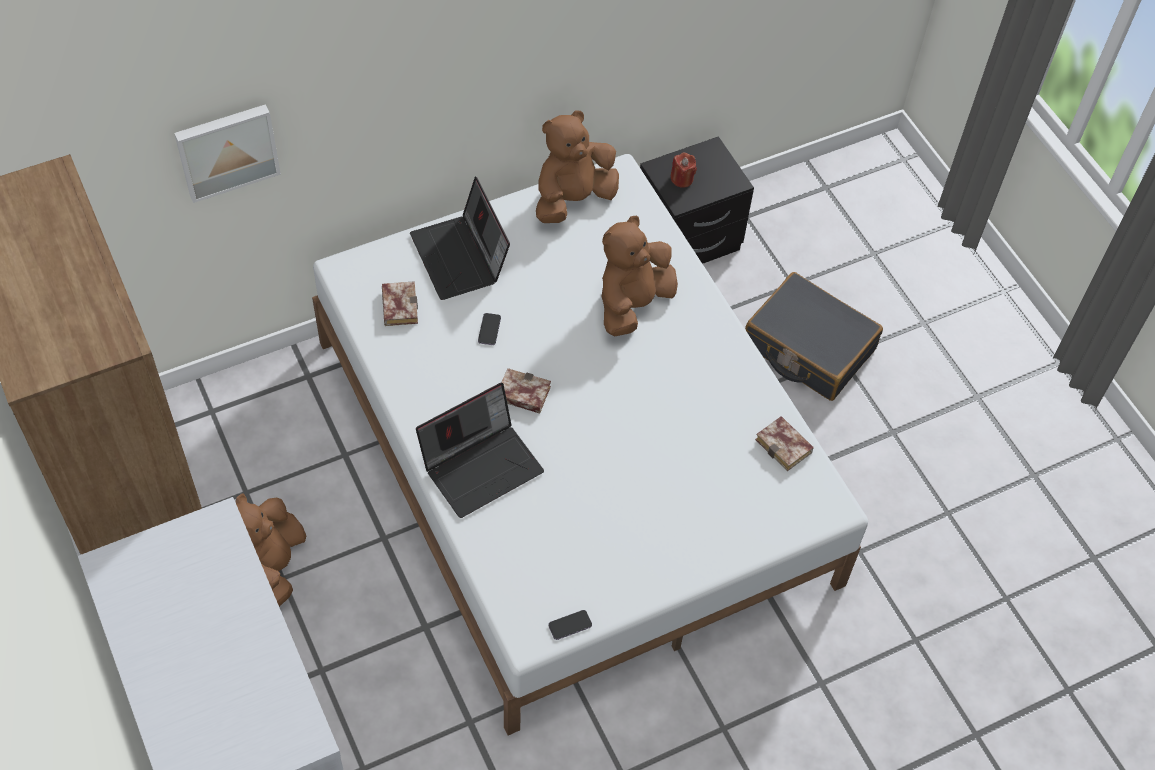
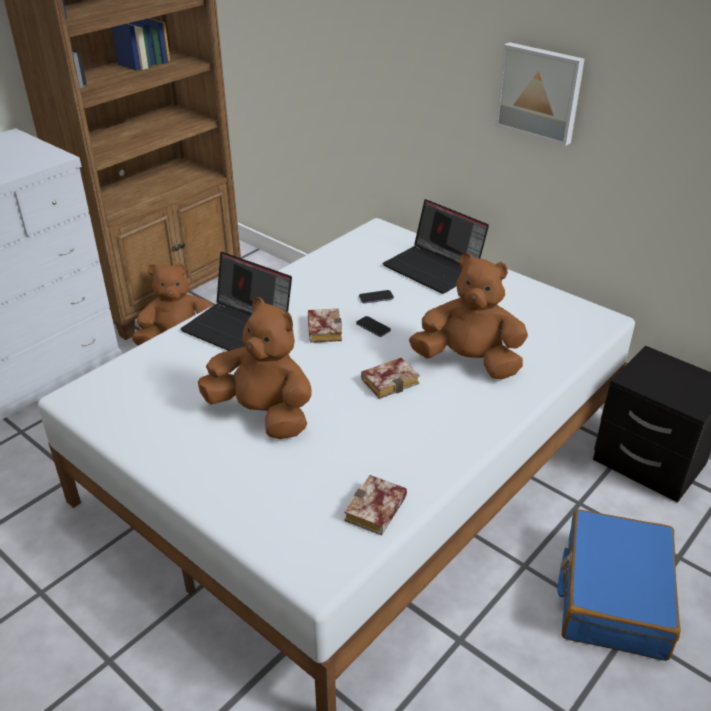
camera: 70 degrees right, 20 degrees down
picture [174,104,281,203] -> picture moved to [495,42,585,146]
book [382,281,418,326] -> book moved to [361,358,420,399]
laptop [410,177,510,300] -> laptop turned 90 degrees counterclockwise [383,199,489,294]
brown plush toy [536,110,619,223] -> brown plush toy moved to [198,297,312,439]
phone [548,610,592,640] -> phone moved to [356,316,391,337]
red candle [671,152,697,188] -> none
black suitcase [745,272,883,401] -> blue suitcase [557,509,681,661]

